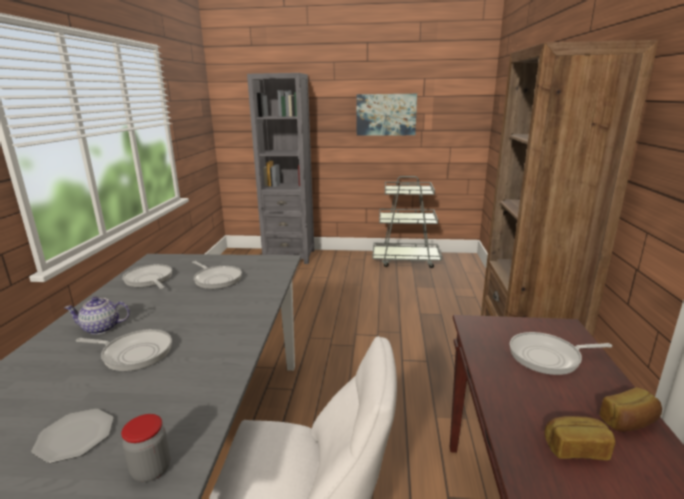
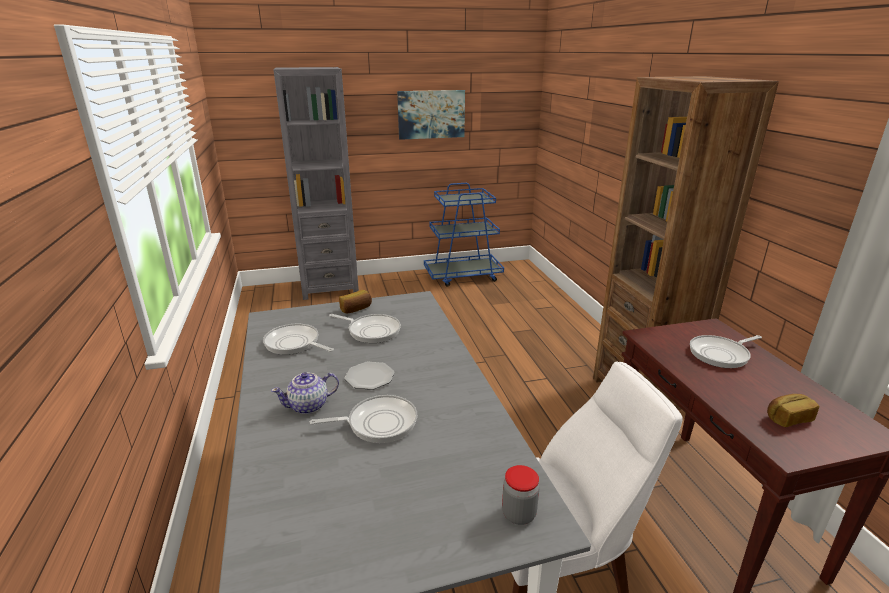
camera: 20 degrees left, 5 degrees up
plate [32,409,114,463] -> plate moved to [345,362,395,390]
grey cart [373,176,442,268] -> blue cart [424,183,504,287]
bread [600,387,662,432] -> bread moved to [339,290,372,314]

